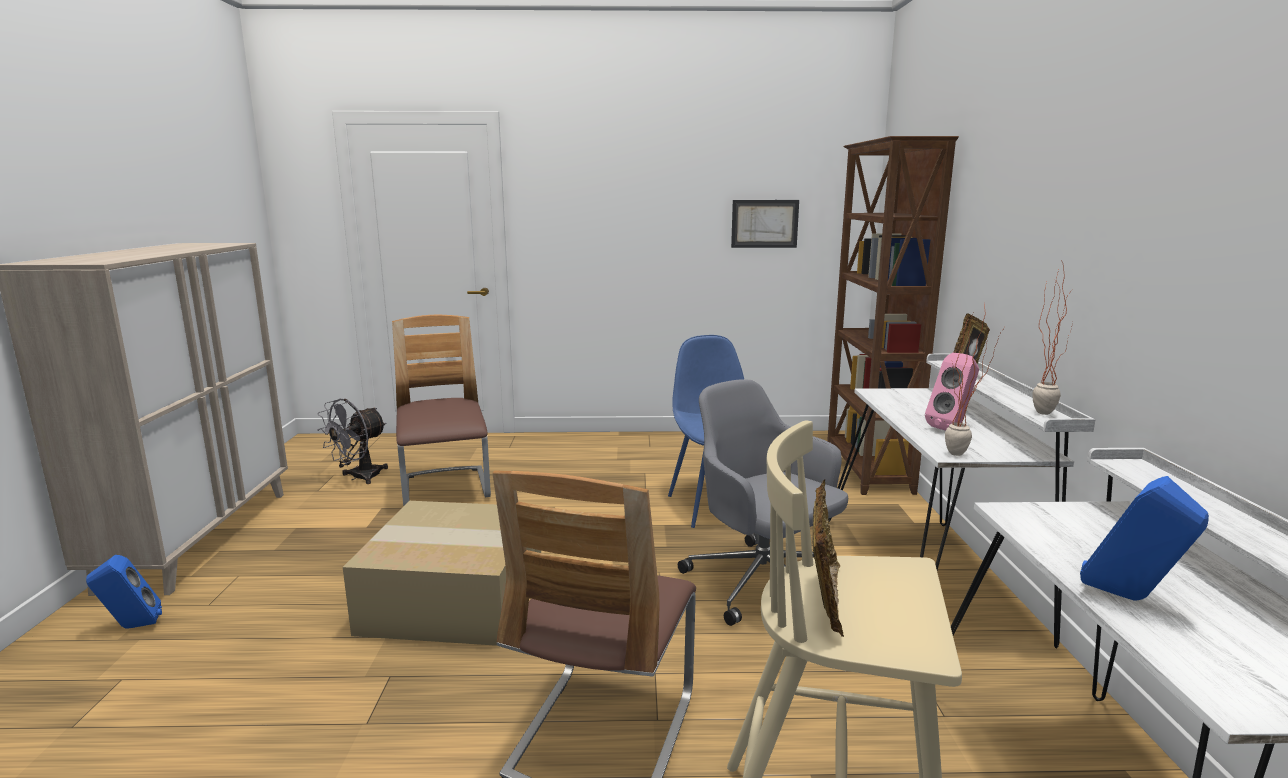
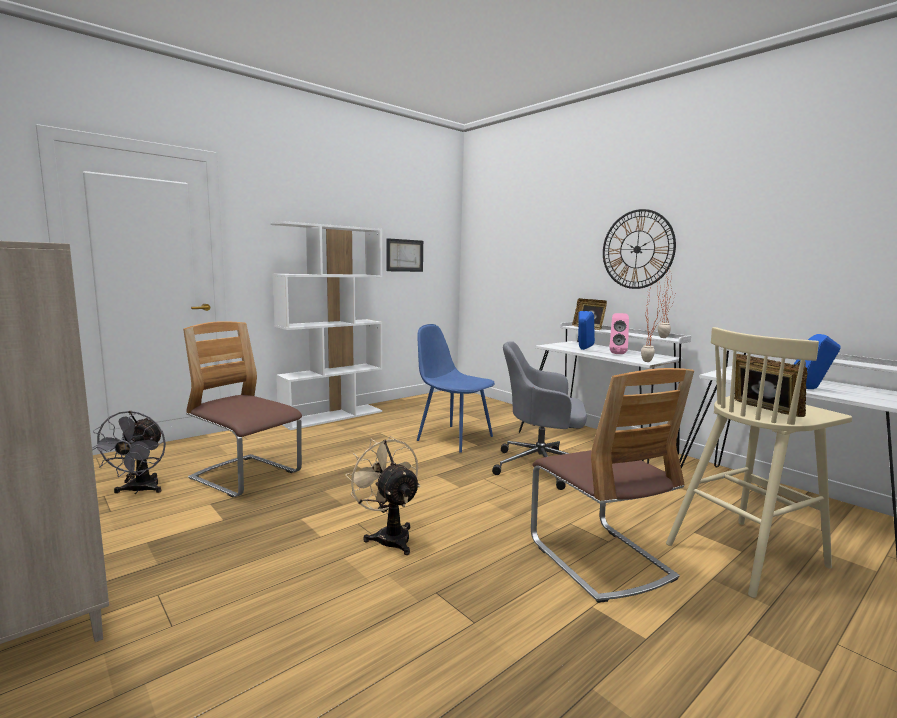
camera: 40 degrees left, 5 degrees down
blue speaker [86,555,162,629] -> blue speaker moved to [578,311,595,350]
cardboard box [343,501,541,646] -> beige fan [345,436,421,555]
brown bookcase [827,136,959,495] -> none
none -> white bookcase [270,221,382,430]
none -> wall clock [603,209,676,289]

